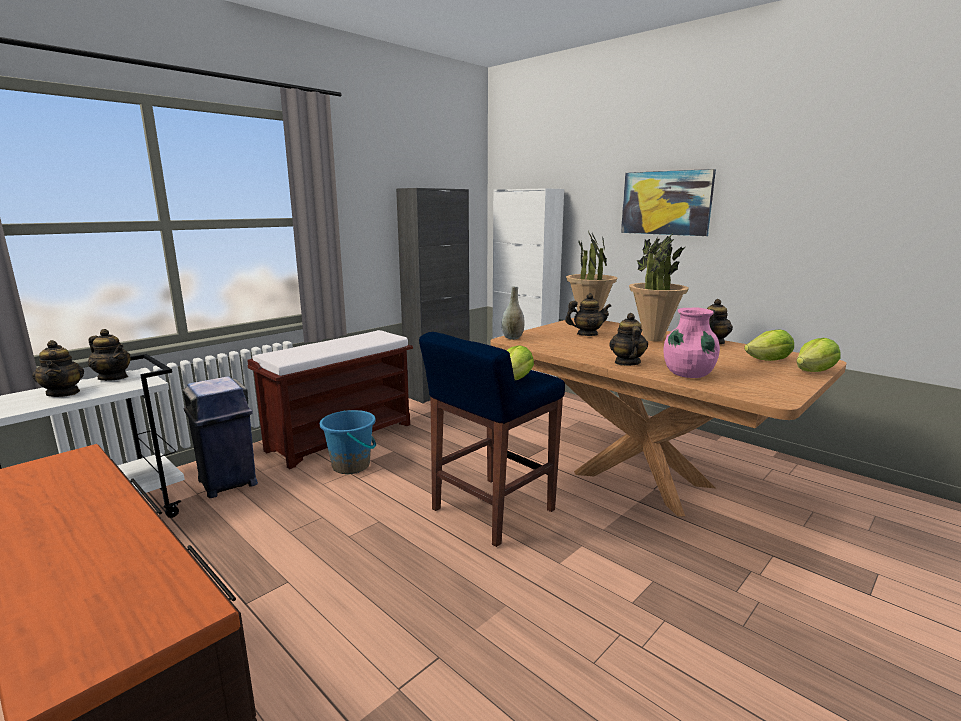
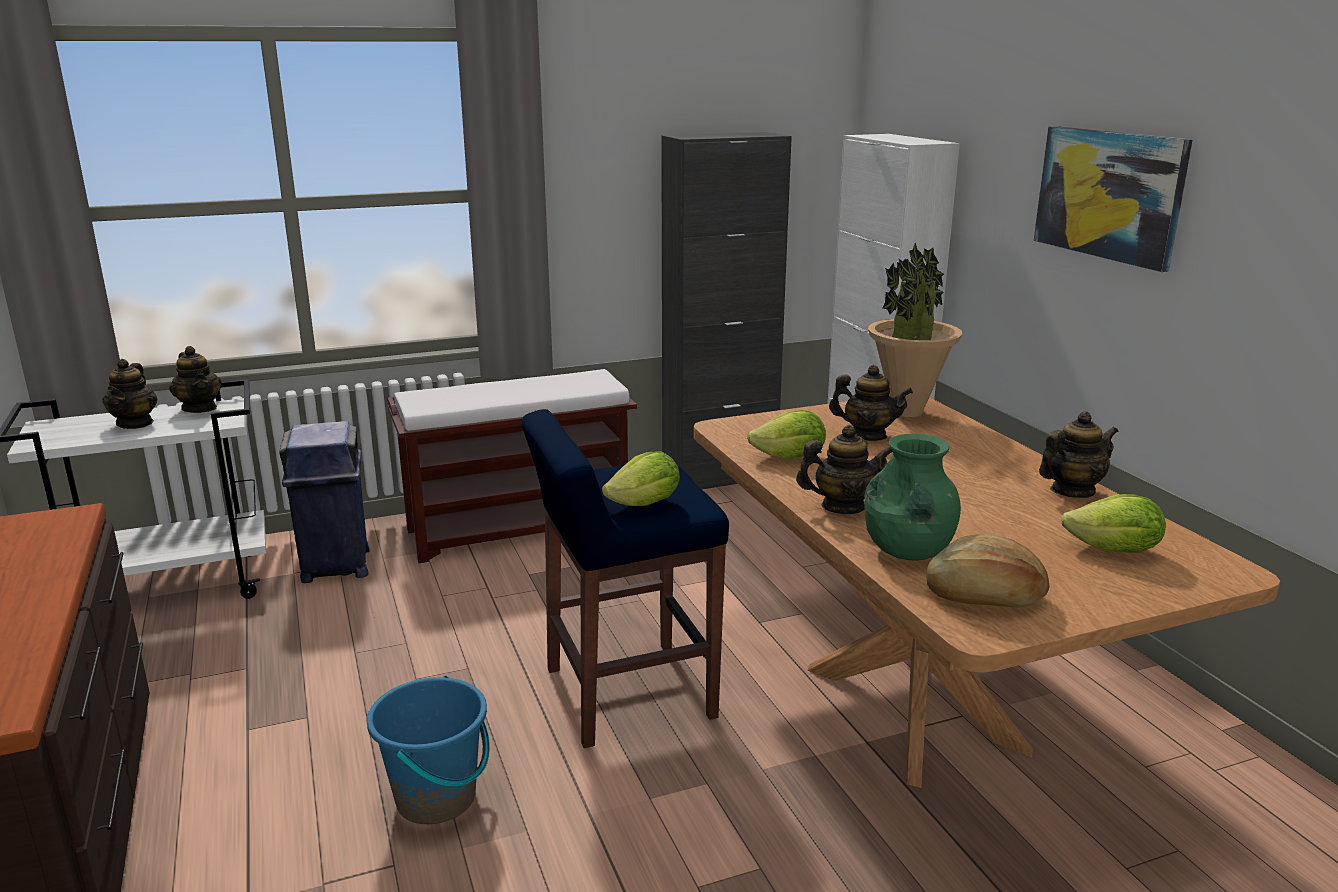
camera: 25 degrees right, 5 degrees up
blue bucket [320,410,376,474] -> blue bucket moved to [367,675,490,824]
grey vase [501,286,525,340] -> none
teapot [609,313,648,366] -> teapot turned 60 degrees clockwise [796,425,893,514]
potted plant [629,234,689,341] -> none
pink vase [663,307,720,378] -> green vase [864,434,961,561]
lettuce [797,338,840,372] -> lettuce moved to [747,410,826,459]
none -> bread [926,534,1050,608]

